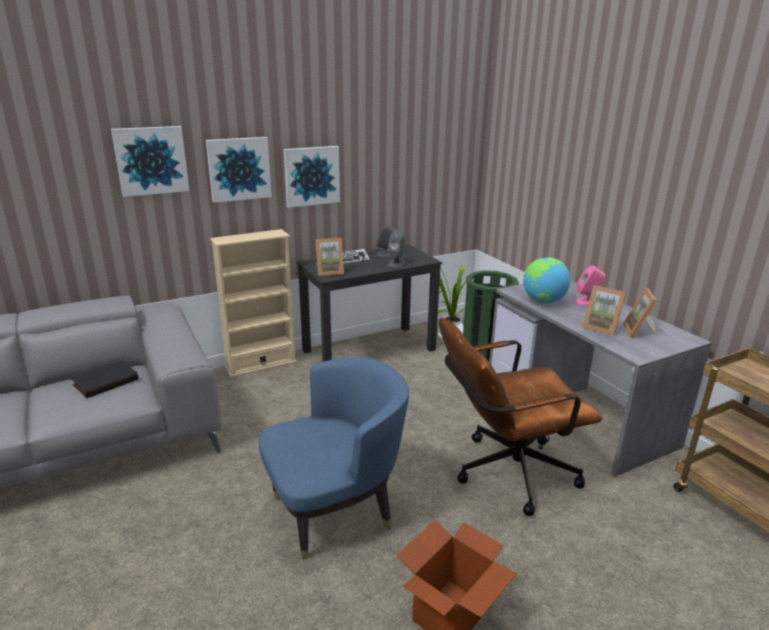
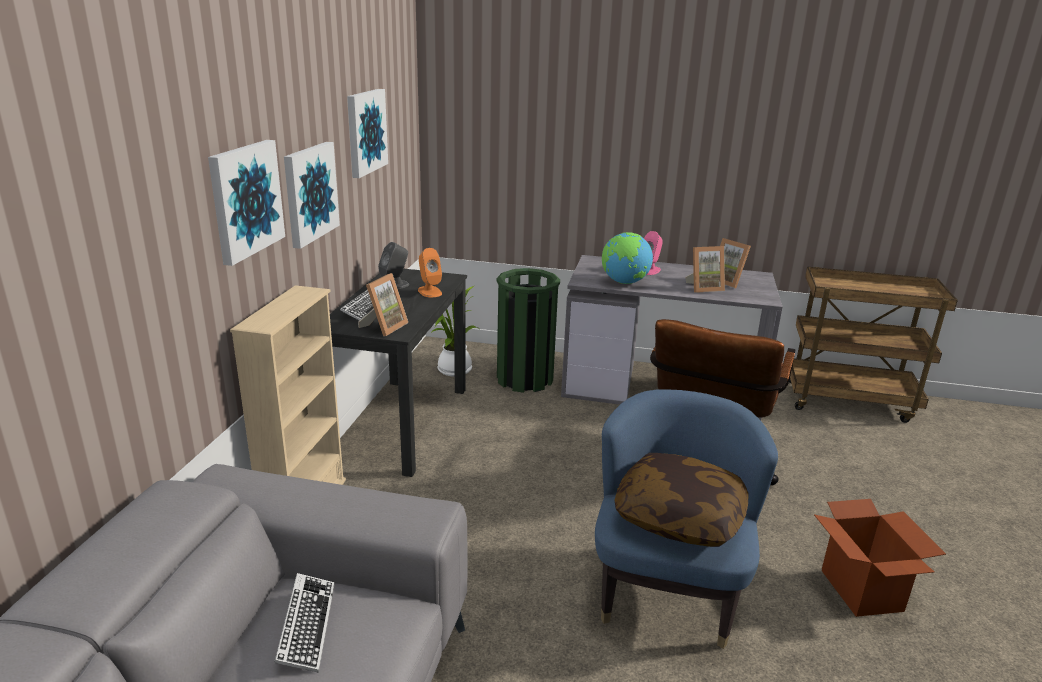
camera: 50 degrees left, 0 degrees up
black book [71,361,138,398] -> keyboard [274,573,334,673]
picture [111,126,189,197] -> picture moved to [347,89,388,178]
grey speaker [387,231,405,268] -> orange speaker [418,248,442,297]
none -> pillow [615,453,748,547]

